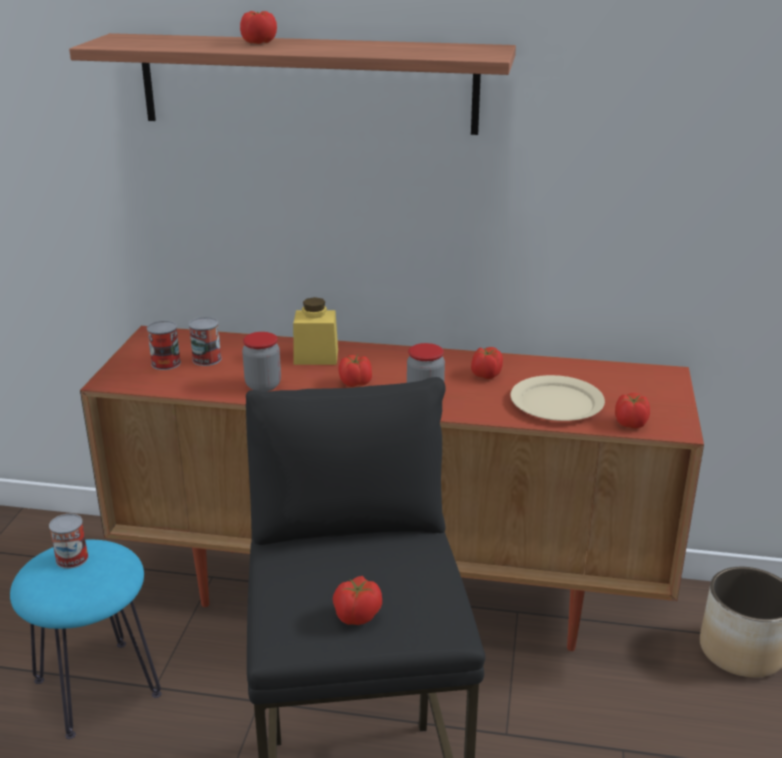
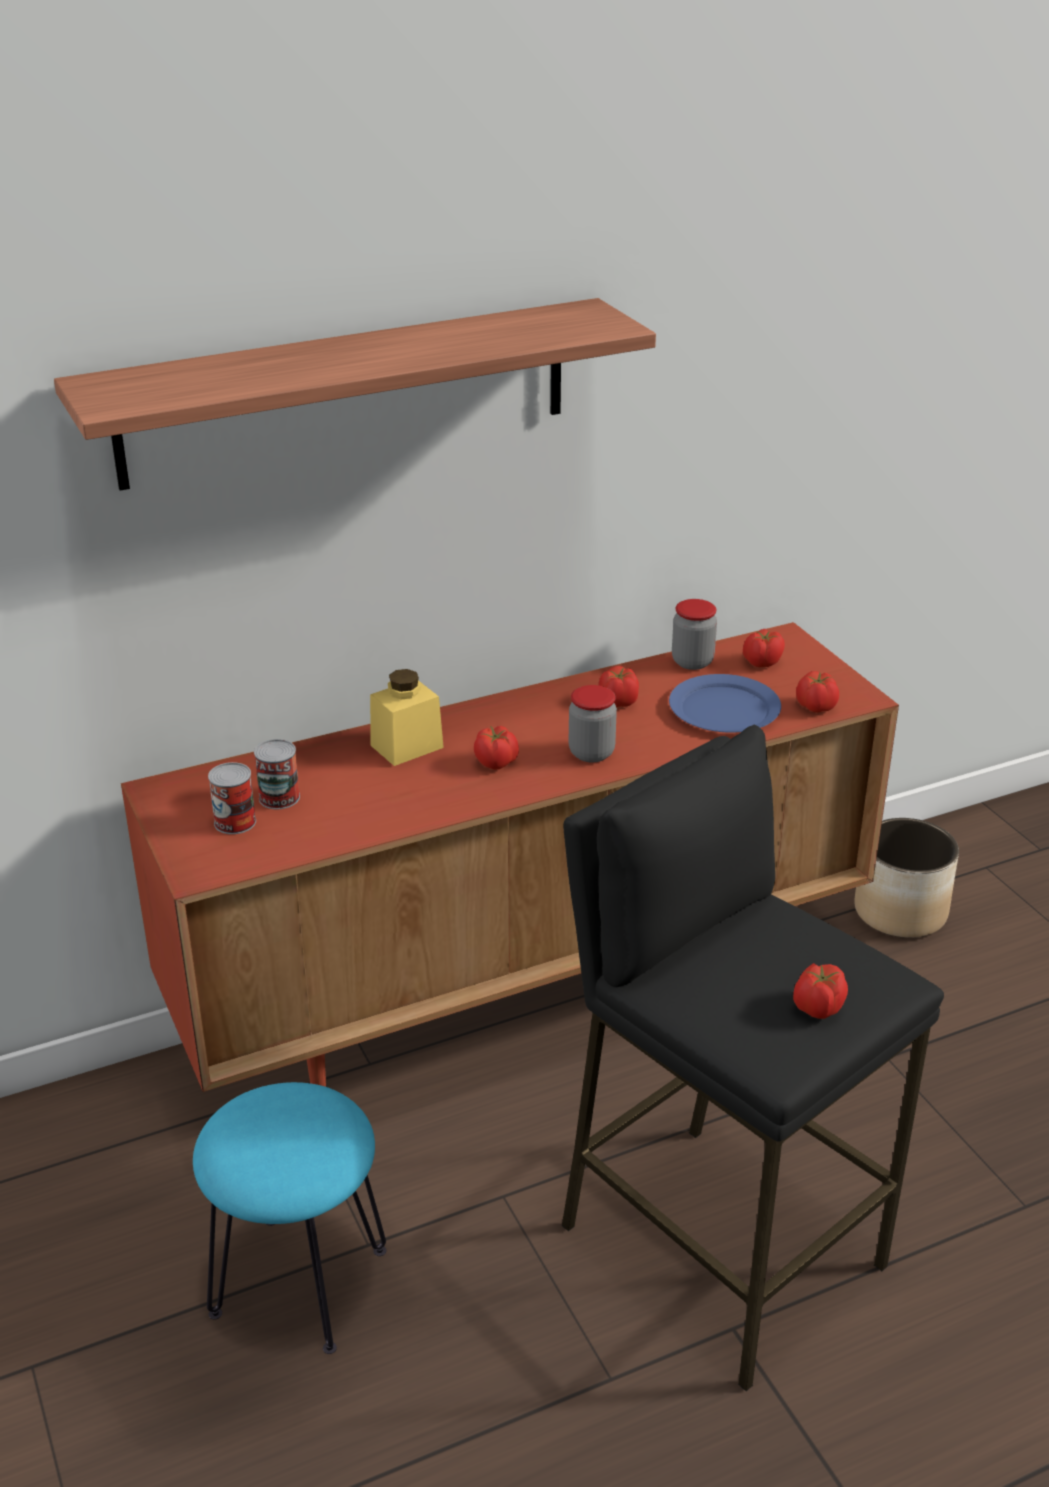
camera: 35 degrees left, 5 degrees up
can [49,514,89,569] -> none
tomato [240,11,277,44] -> tomato moved to [743,629,785,667]
jar [242,332,281,392] -> jar moved to [672,599,717,670]
beige plate [510,375,605,421] -> blue plate [669,674,781,733]

